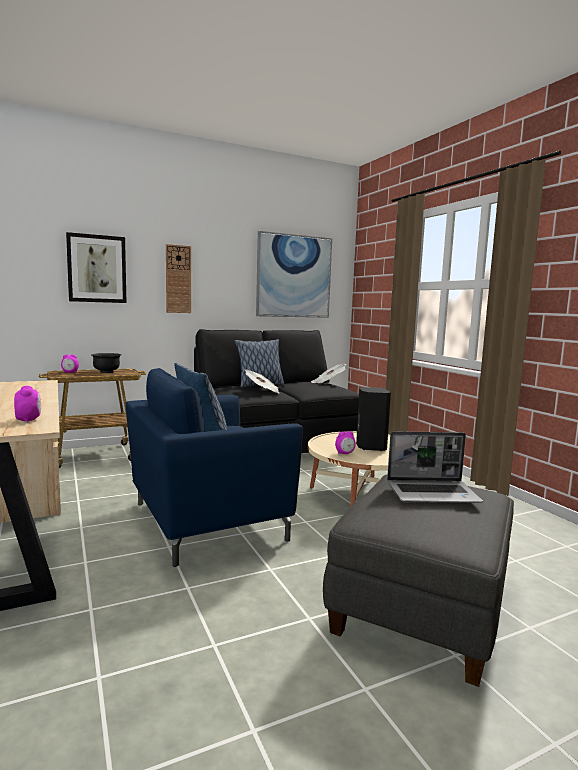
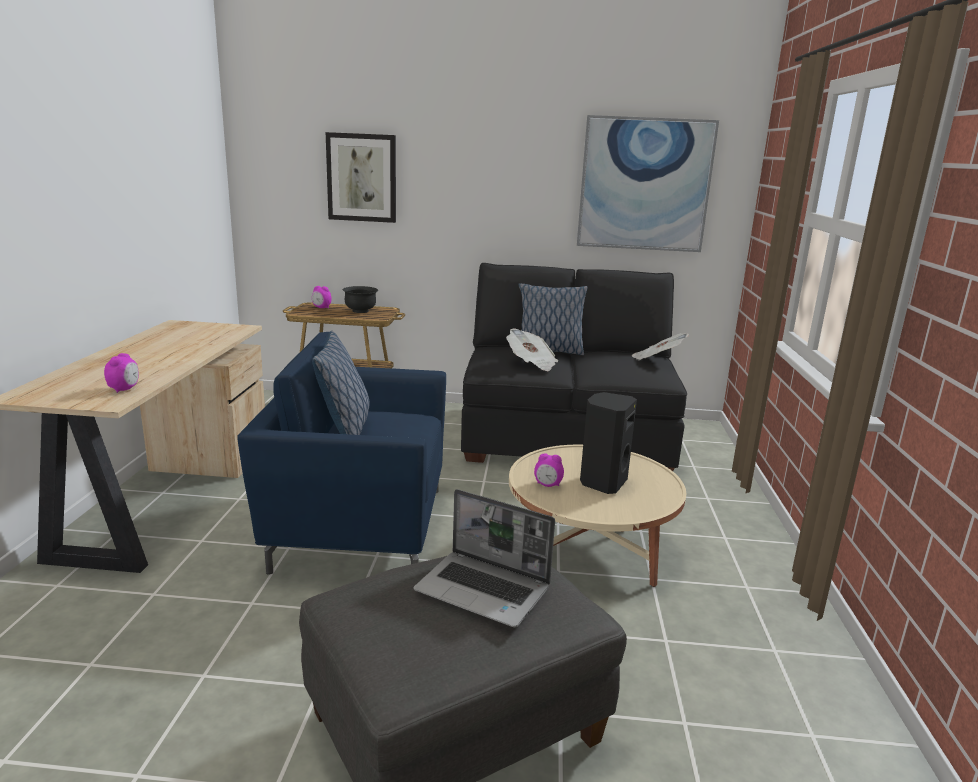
camera: 30 degrees right, 10 degrees up
wall clock [166,244,191,313] -> none

